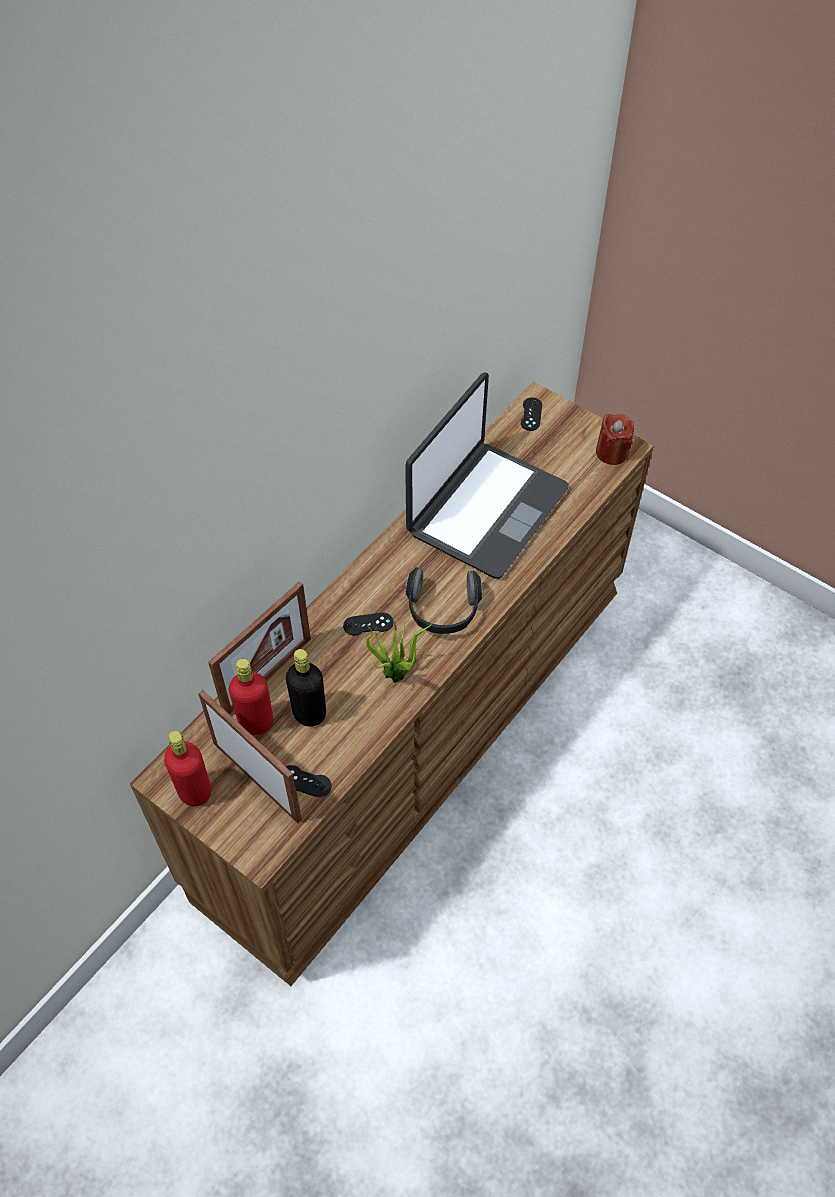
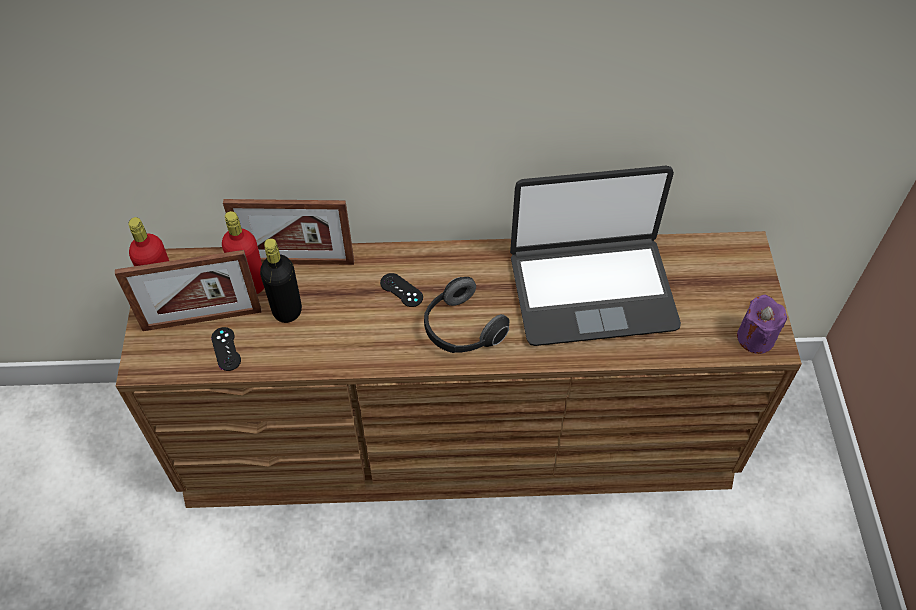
camera: 50 degrees right, 0 degrees up
picture frame [198,690,302,823] -> picture frame turned 75 degrees clockwise [115,250,261,331]
potted plant [366,610,435,683] -> none
black game controller [521,398,542,431] -> none
red candle [596,414,634,465] -> purple candle [737,295,787,354]

